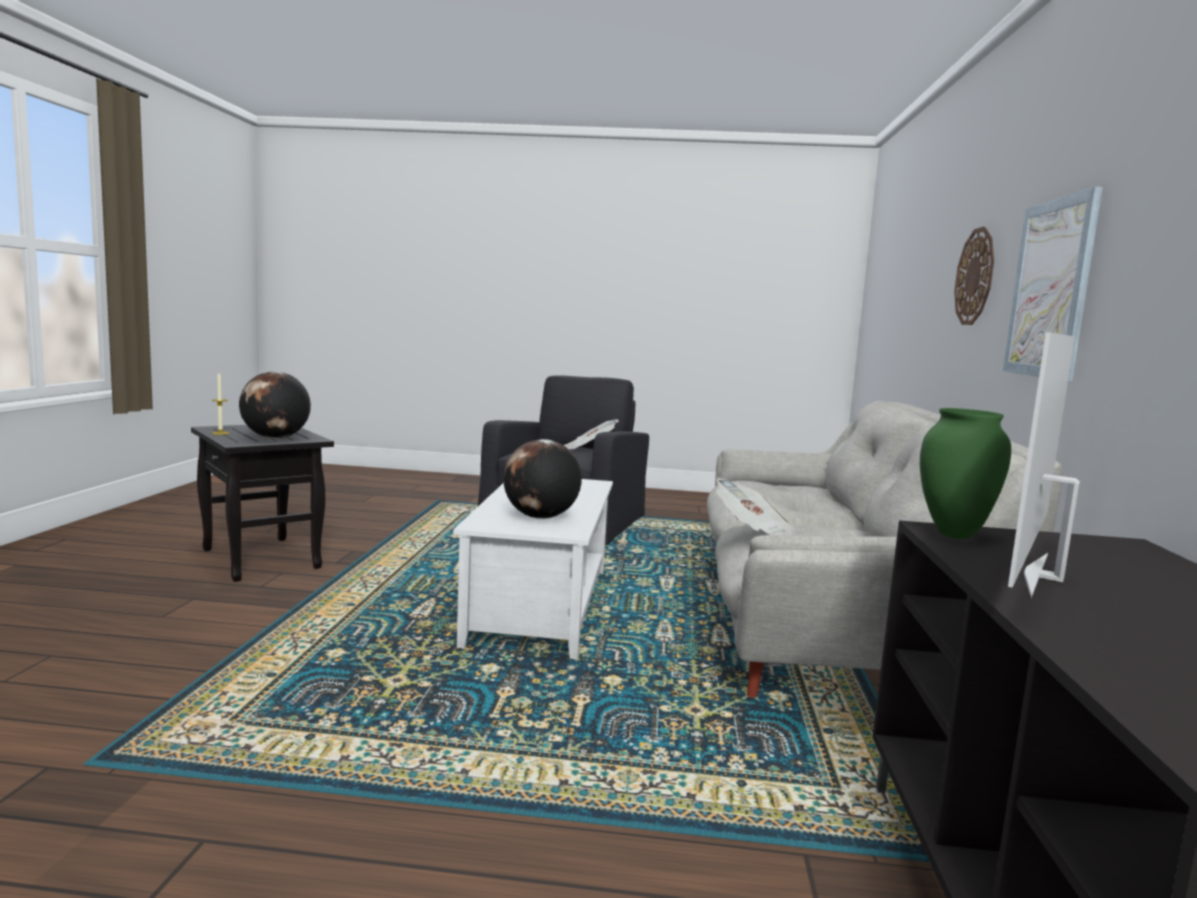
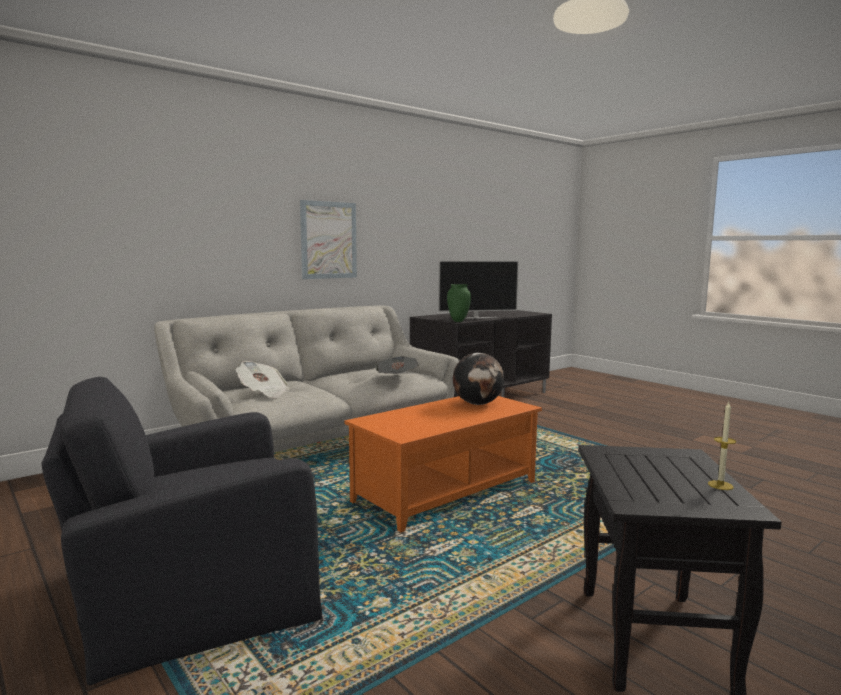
camera: 135 degrees left, 0 degrees up
globe [239,371,311,439] -> none
white coffee table [453,479,613,659] -> orange coffee table [345,396,542,532]
newspaper [564,419,619,449] -> newspaper moved to [236,361,290,398]
wall clock [954,226,994,325] -> none

